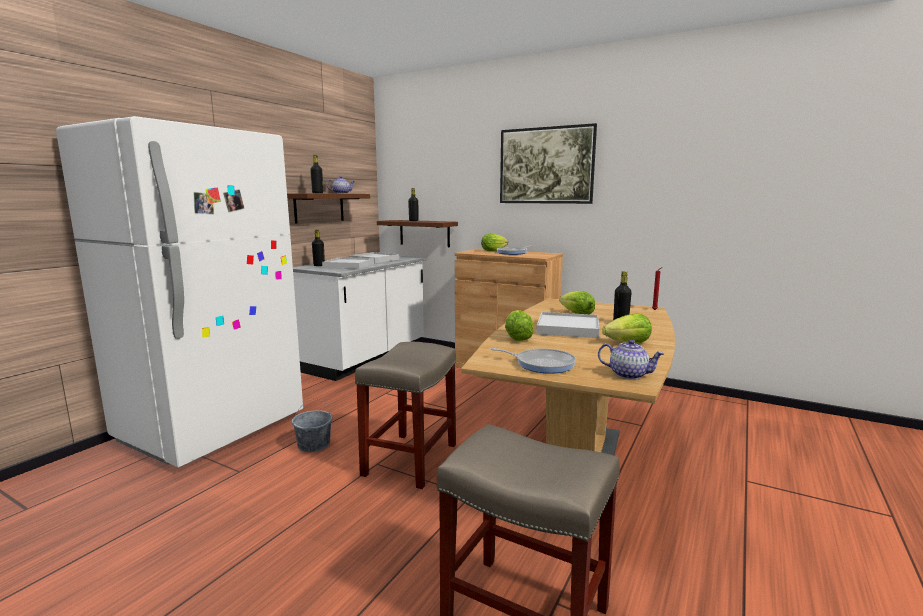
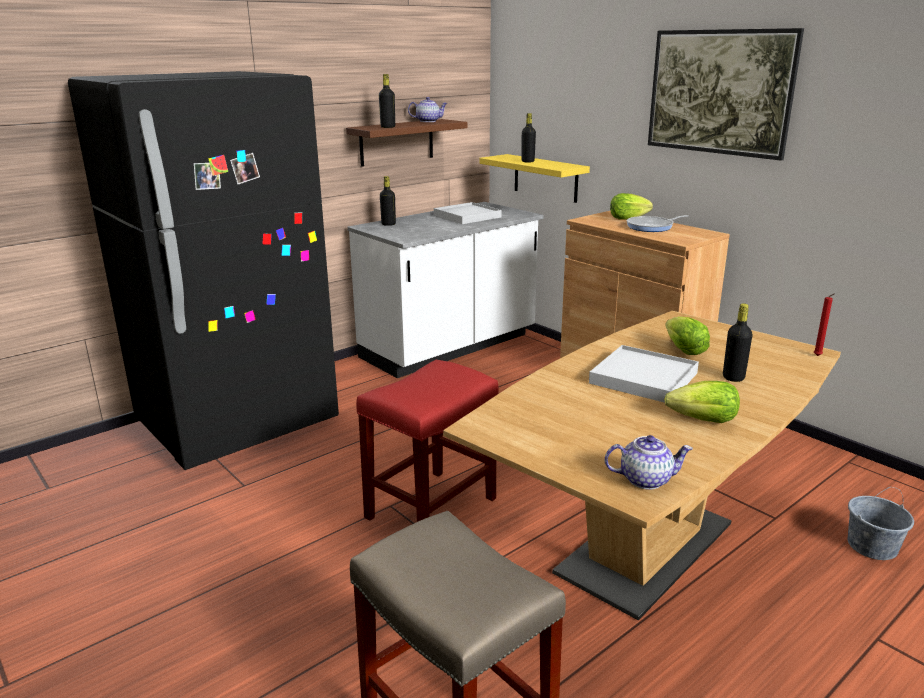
camera: 20 degrees right, 10 degrees up
white fridge [56,116,303,468] -> black fridge [68,71,339,470]
grey bucket [292,399,333,452] -> grey bucket moved to [847,487,914,560]
white tray [322,257,374,269] -> none
beige stool [355,342,456,489] -> red stool [356,360,499,522]
brown shelf [377,220,458,247] -> yellow shelf [479,154,590,203]
frying pan [490,348,576,374] -> none
lettuce [505,310,534,341] -> none
teapot [598,339,665,379] -> teapot turned 45 degrees counterclockwise [605,435,693,490]

